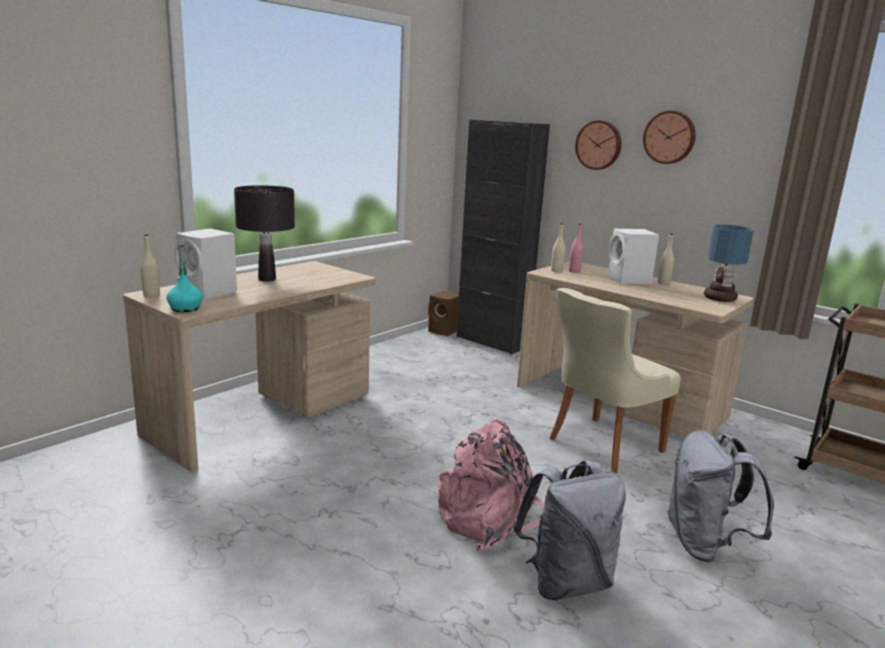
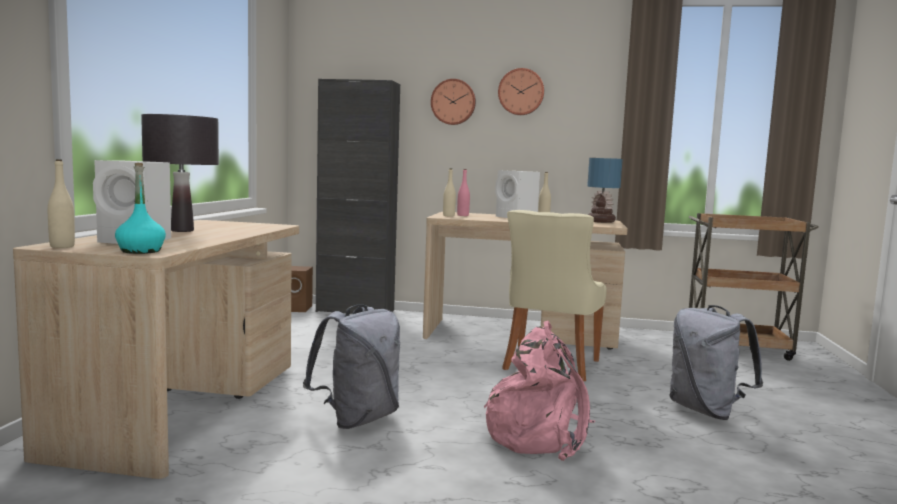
camera: 30 degrees left, 10 degrees down
grey backpack [513,460,626,600] -> grey backpack moved to [303,304,400,429]

